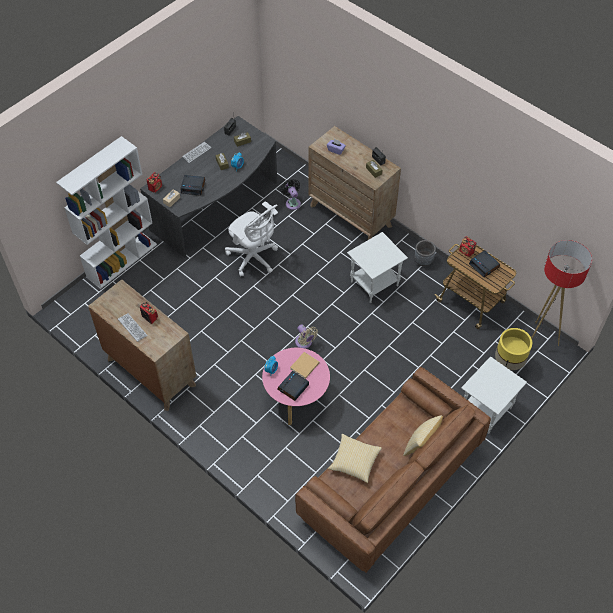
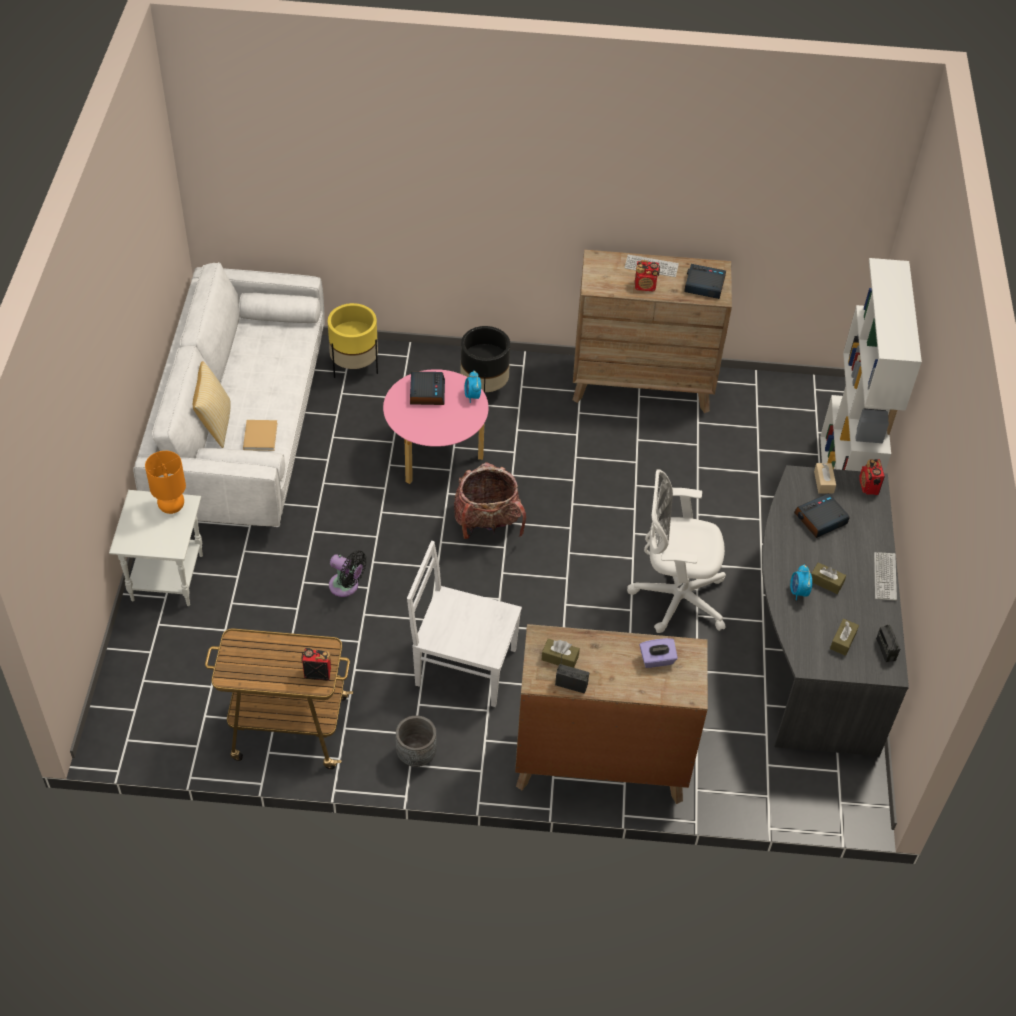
camera: 140 degrees right, 5 degrees down
black fan [281,179,301,210] -> black fan moved to [329,550,367,597]
beige book [290,352,319,379] -> beige book moved to [243,420,278,451]
beige fan [295,324,318,349] -> backpack [454,462,526,539]
brown sofa [295,367,491,573] -> white sofa [133,262,325,527]
pillow [328,434,382,483] -> none
white side table [347,232,408,303] -> white chair [407,541,522,707]
alarm clock [469,250,500,278] -> alarm clock moved to [684,264,726,299]
yellow planter [495,328,532,370] -> yellow planter moved to [328,303,378,378]
floor lamp [531,240,592,346] -> none
none -> orange table lamp [145,451,186,514]
none -> black planter [460,326,510,393]

